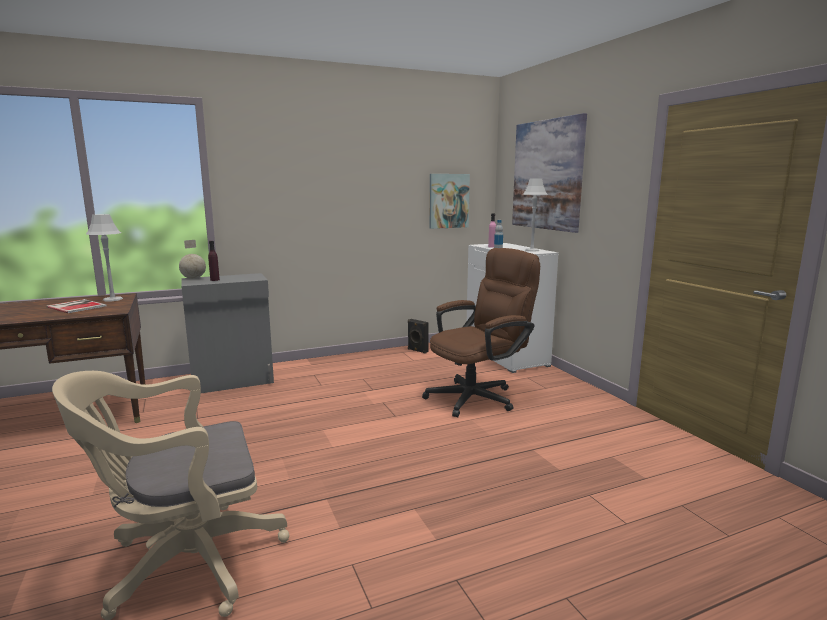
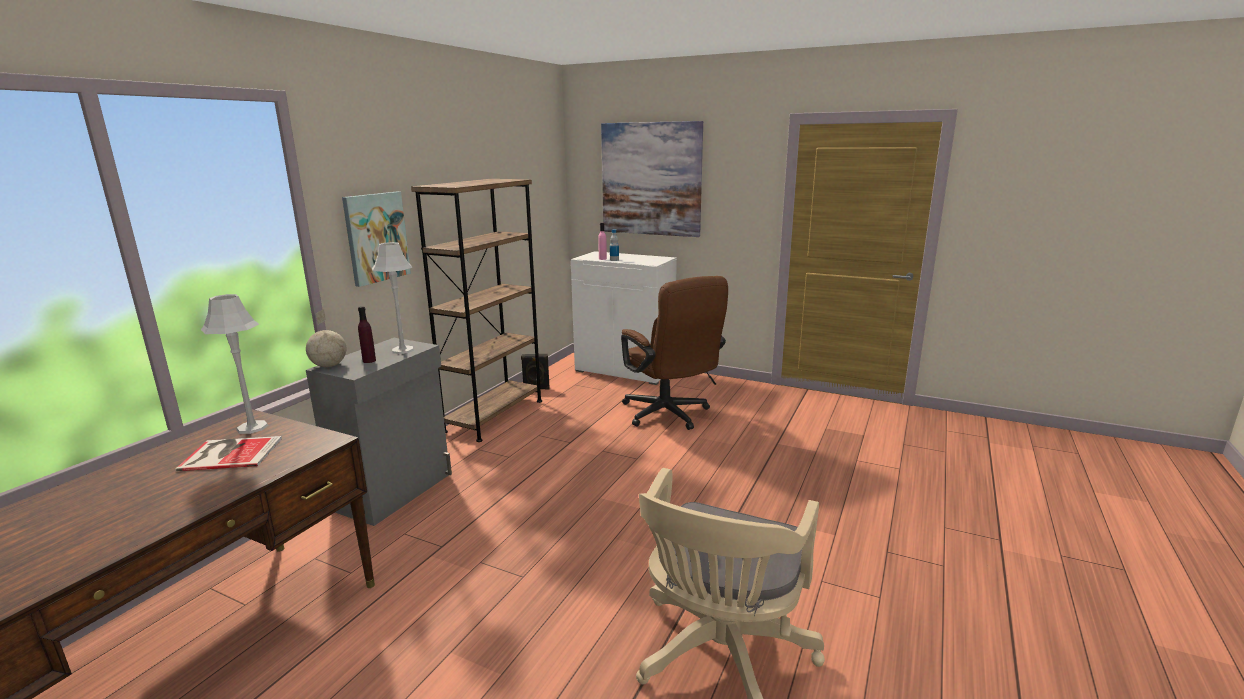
camera: 40 degrees left, 5 degrees up
brown office chair [422,248,540,417] -> brown office chair turned 135 degrees clockwise [621,276,728,430]
picture [429,174,470,229] -> picture moved to [342,192,411,287]
grey table lamp [523,179,548,252] -> grey table lamp moved to [372,242,414,354]
none -> brown bookcase [411,179,542,442]

